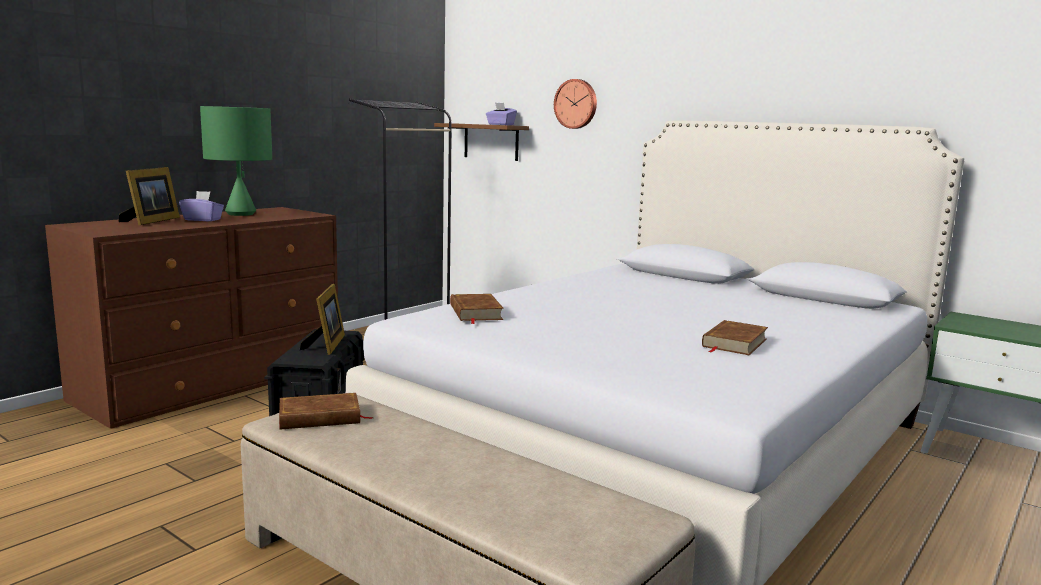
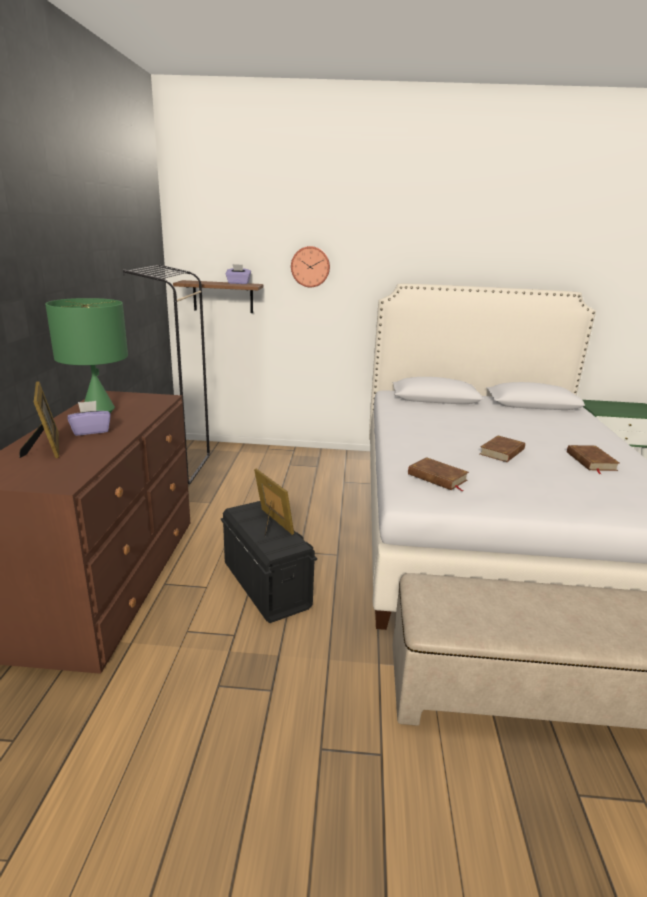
camera: 35 degrees left, 10 degrees up
brown book [279,393,373,429] -> brown book moved to [480,436,525,462]

